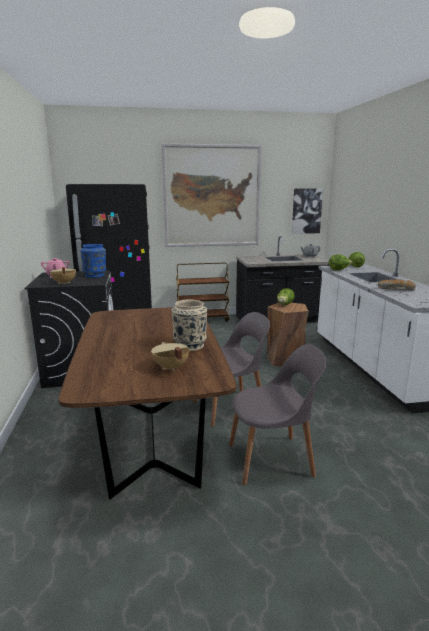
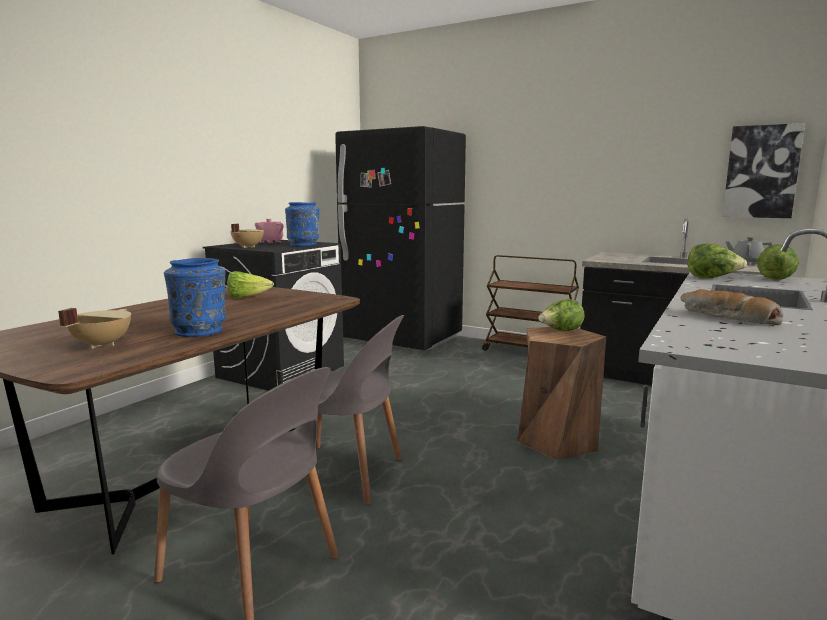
camera: 40 degrees right, 5 degrees down
picture [162,143,262,247] -> none
beige vase [171,300,207,351] -> blue vase [164,258,226,337]
none -> lettuce [227,271,274,298]

